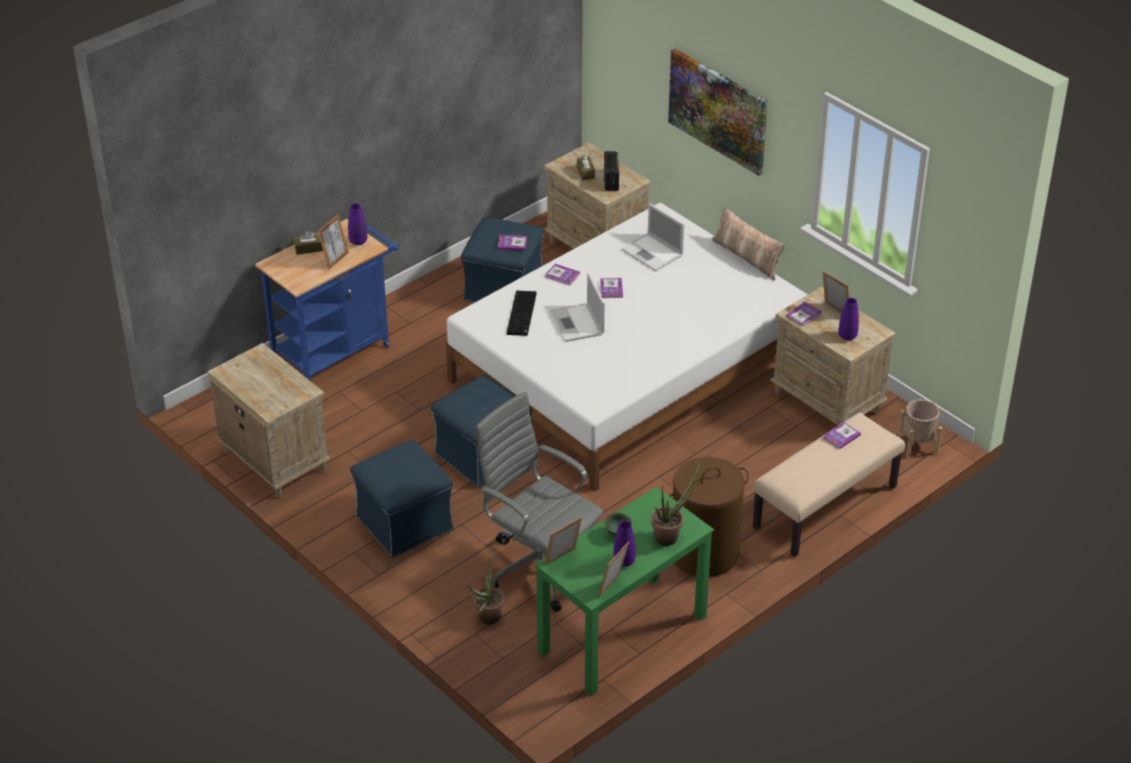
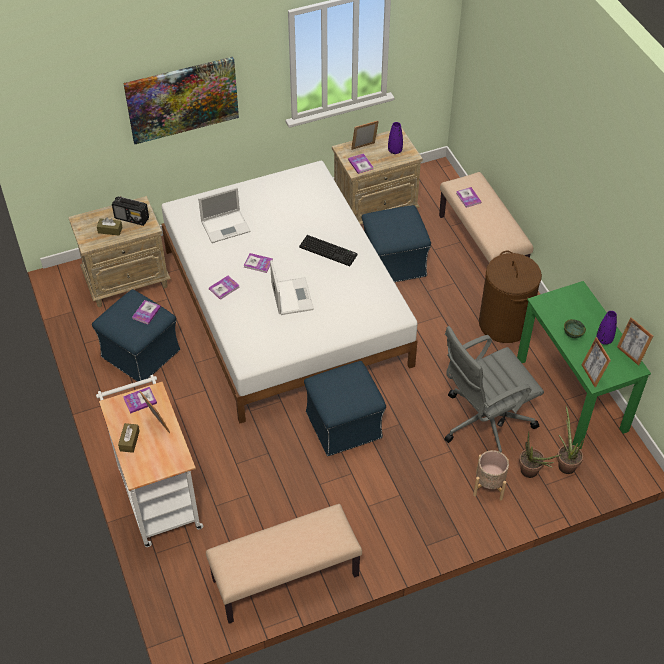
camera: 70 degrees left, 10 degrees up
beige nightstand [207,343,331,498] -> beige bench [206,504,362,624]
blue cart [255,219,399,381] -> white cart [96,375,203,547]
purple vase [348,204,367,245] -> book [123,387,157,414]
blue ottoman [350,440,454,558] -> blue ottoman moved to [362,205,431,282]
keyboard [507,291,537,336] -> keyboard moved to [299,235,358,266]
laptop [550,273,605,342] -> laptop turned 105 degrees counterclockwise [270,260,314,315]
potted plant [651,461,702,546] -> potted plant moved to [557,406,585,474]
pillow [712,207,785,280] -> none
beige planter [898,399,942,458] -> beige planter moved to [473,450,509,500]

